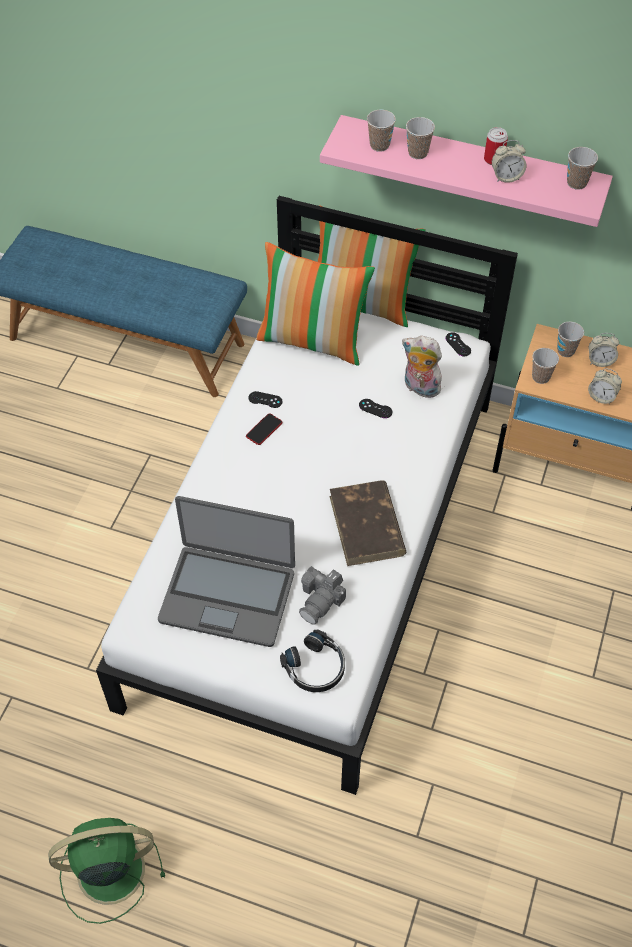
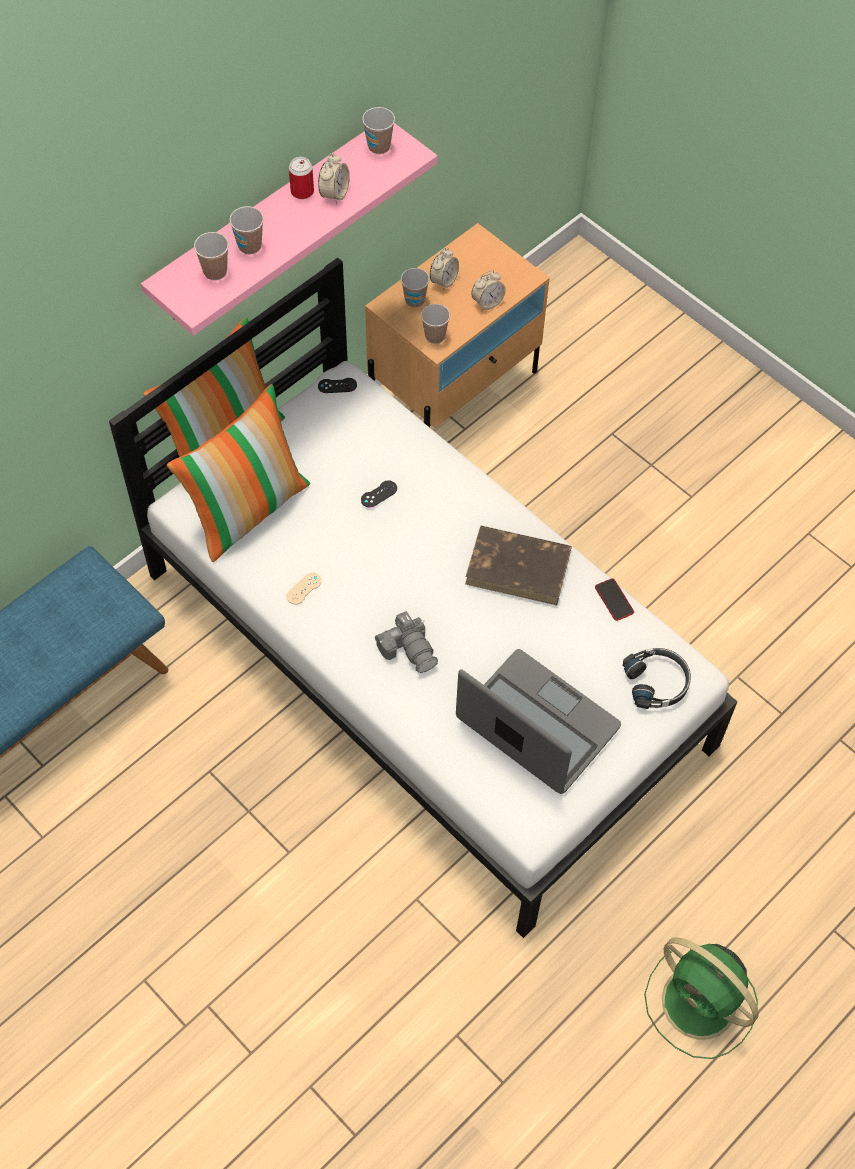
camera: 65 degrees left, 5 degrees up
green fan [48,818,165,924] -> green fan turned 60 degrees counterclockwise [644,937,759,1059]
laptop [158,496,295,647] -> laptop turned 90 degrees counterclockwise [456,649,621,794]
phone [246,413,283,445] -> phone moved to [595,578,634,621]
black game controller [248,391,283,408] -> beige game controller [286,573,322,605]
camera [299,566,346,625] -> camera moved to [375,611,438,673]
plush toy [402,336,442,398] -> none

